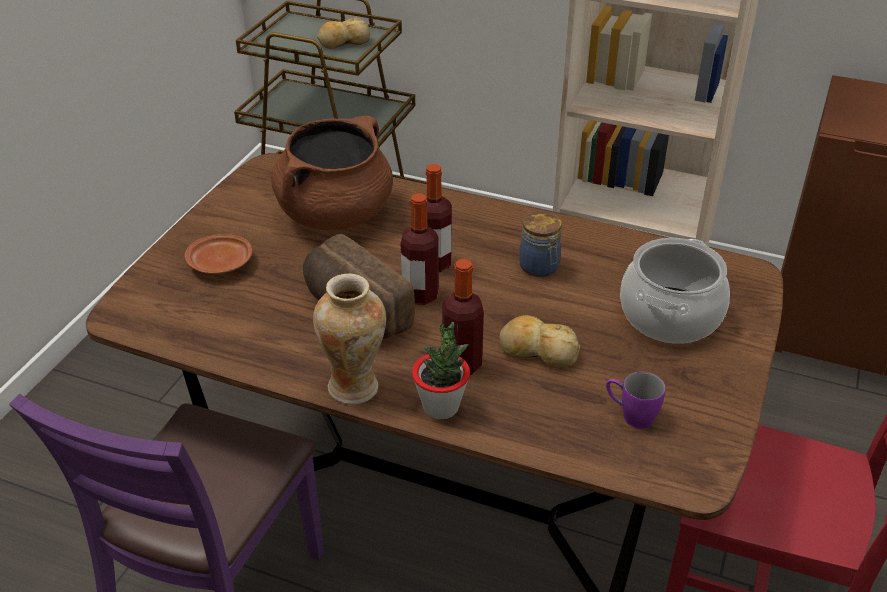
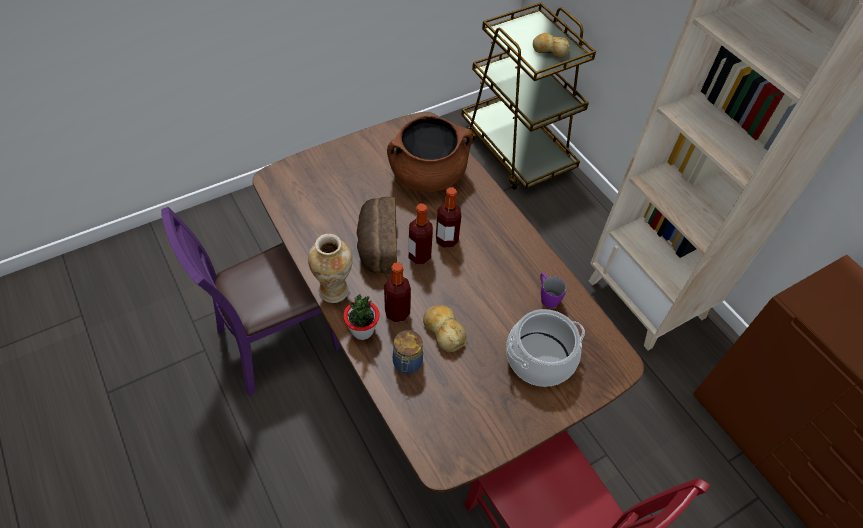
camera: 35 degrees right, 15 degrees up
brown plate [185,234,252,274] -> none
jar [519,212,562,277] -> jar moved to [393,330,423,374]
purple mug [606,372,666,429] -> purple mug moved to [540,273,567,308]

